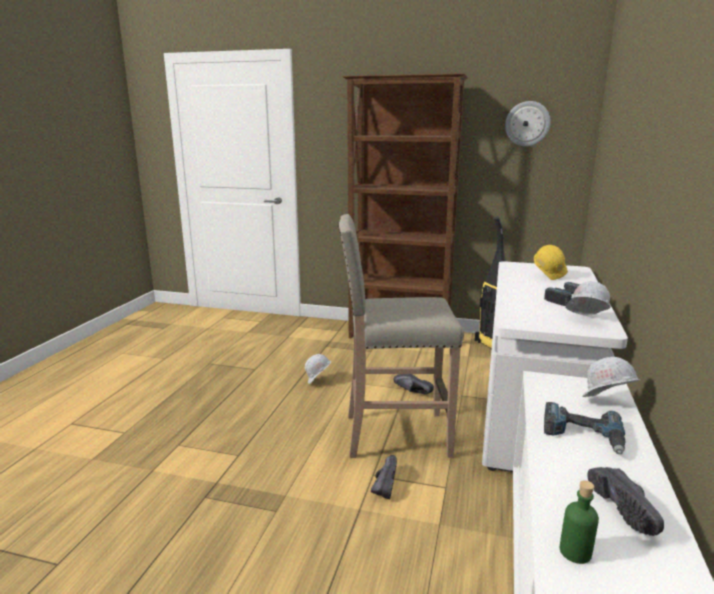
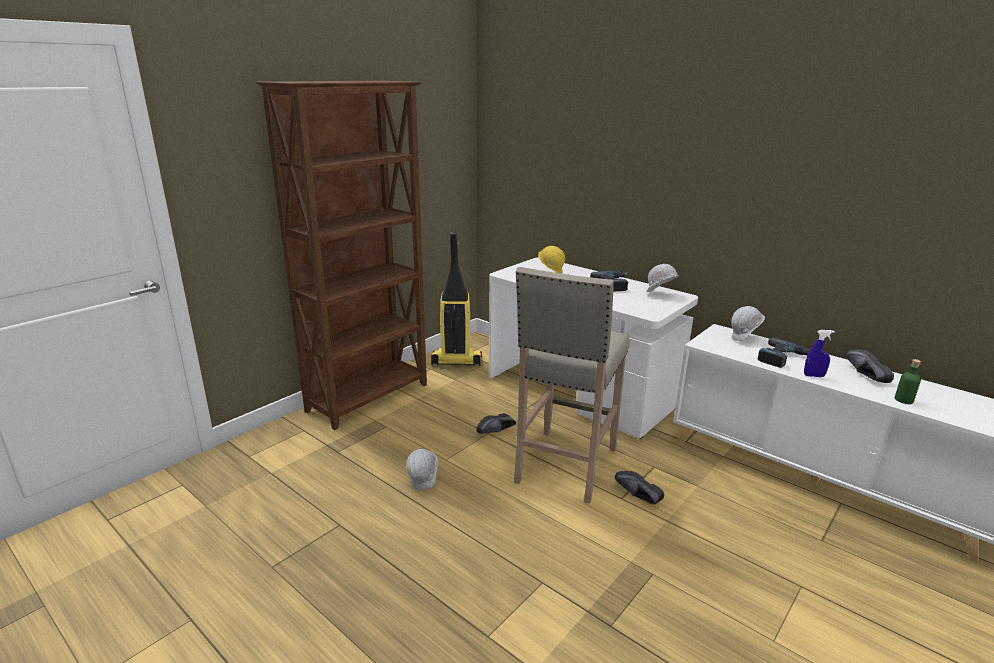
camera: 65 degrees left, 5 degrees up
wall clock [505,101,551,146] -> none
black shoe [588,467,664,536] -> black shoe turned 120 degrees counterclockwise [846,349,894,383]
none -> blue spray bottle [804,330,835,377]

